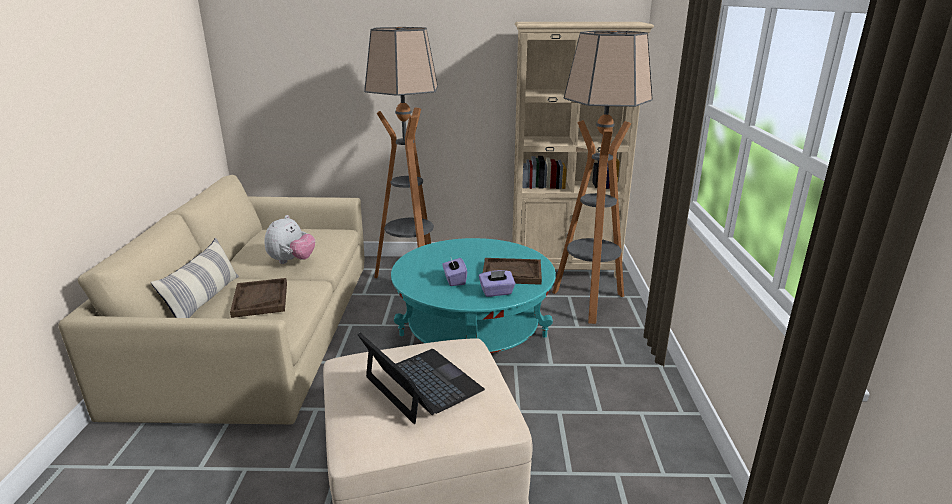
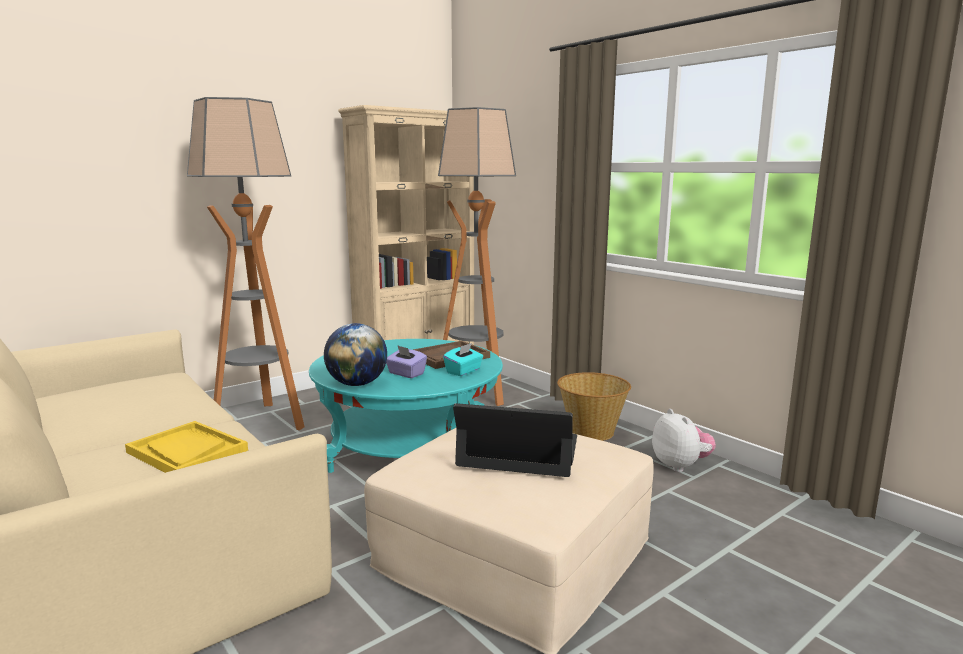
camera: 40 degrees left, 10 degrees down
pillow [151,238,239,318] -> none
brown tray [230,278,287,318] -> yellow tray [125,421,248,473]
plush toy [264,215,315,264] -> plush toy moved to [652,409,716,472]
purple tissue box [479,270,516,297] -> turquoise tissue box [443,343,483,376]
none -> globe [324,323,387,386]
none -> basket [557,372,631,441]

